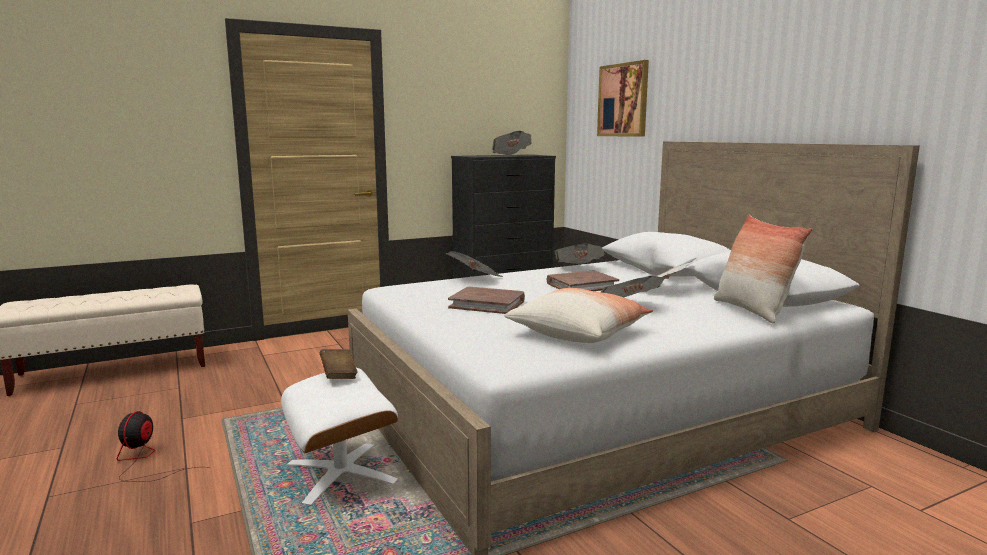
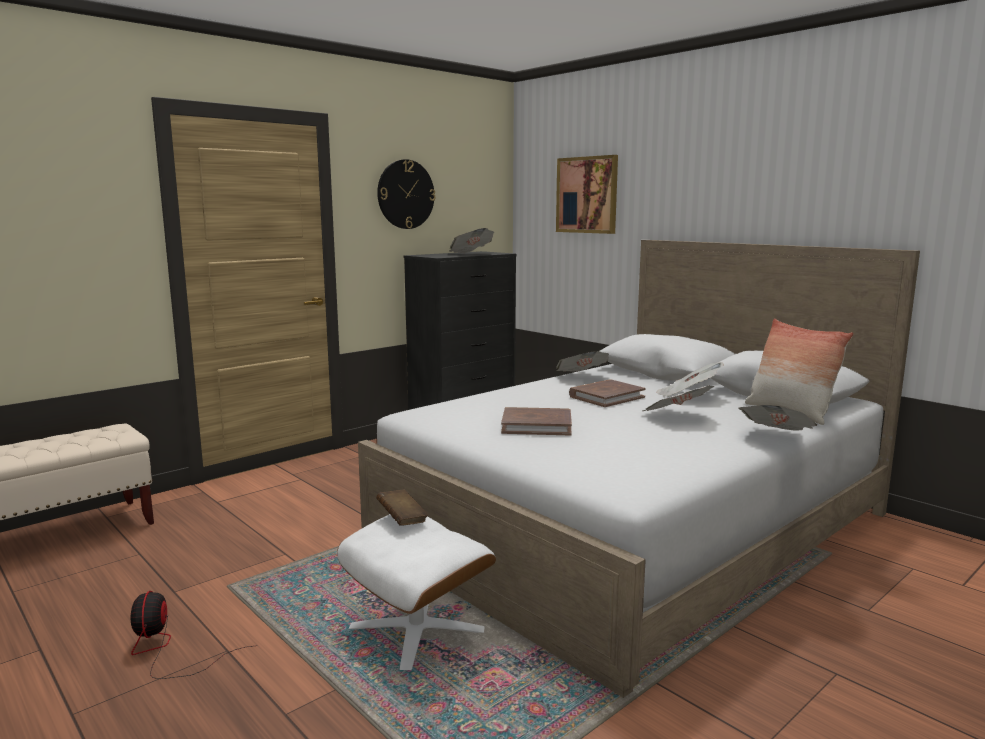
camera: 15 degrees left, 0 degrees up
newspaper [446,251,503,277] -> newspaper moved to [738,405,817,431]
pillow [504,288,653,343] -> none
none -> wall clock [377,159,435,229]

